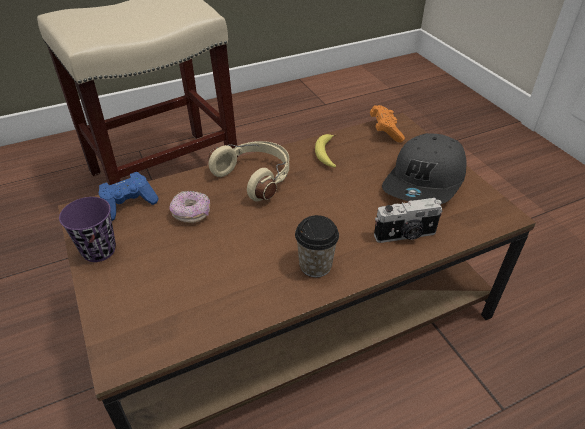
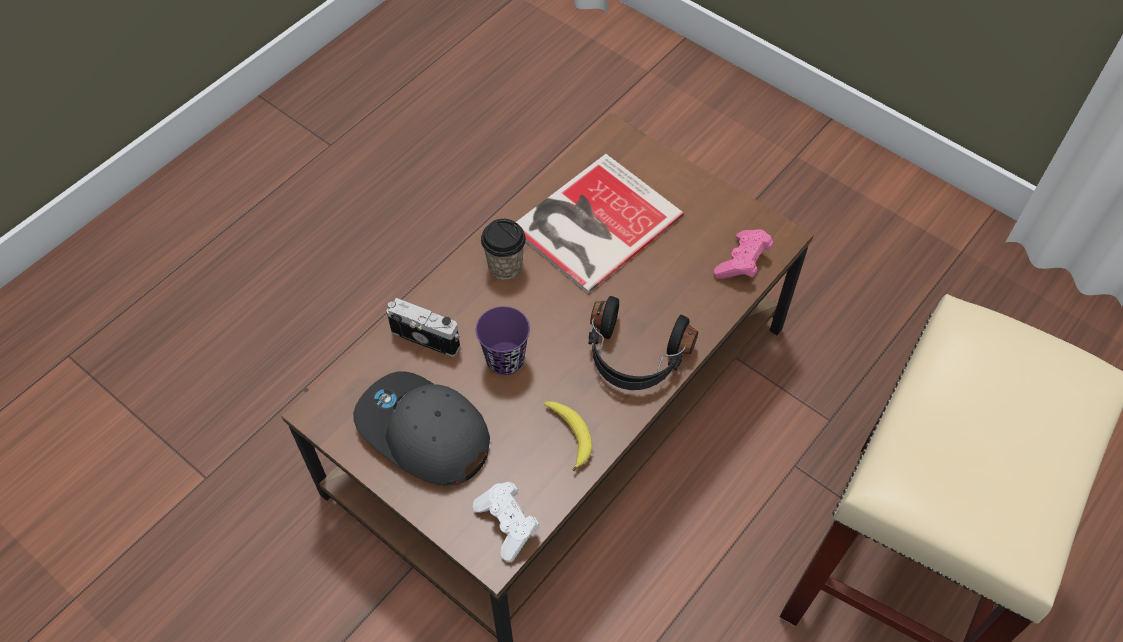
camera: 155 degrees right, 15 degrees up
purple cup [59,197,116,262] -> purple cup moved to [476,306,530,375]
blue game controller [99,172,159,221] -> pink game controller [714,229,773,279]
donut [169,191,210,223] -> none
beige headphones [209,141,289,201] -> black headphones [588,296,698,390]
orange game controller [370,105,405,142] -> white game controller [472,482,540,562]
camera [374,198,443,243] -> camera turned 60 degrees clockwise [386,298,460,357]
grey cap [382,133,467,204] -> grey cap turned 60 degrees counterclockwise [353,372,490,486]
none -> book [516,154,684,293]

